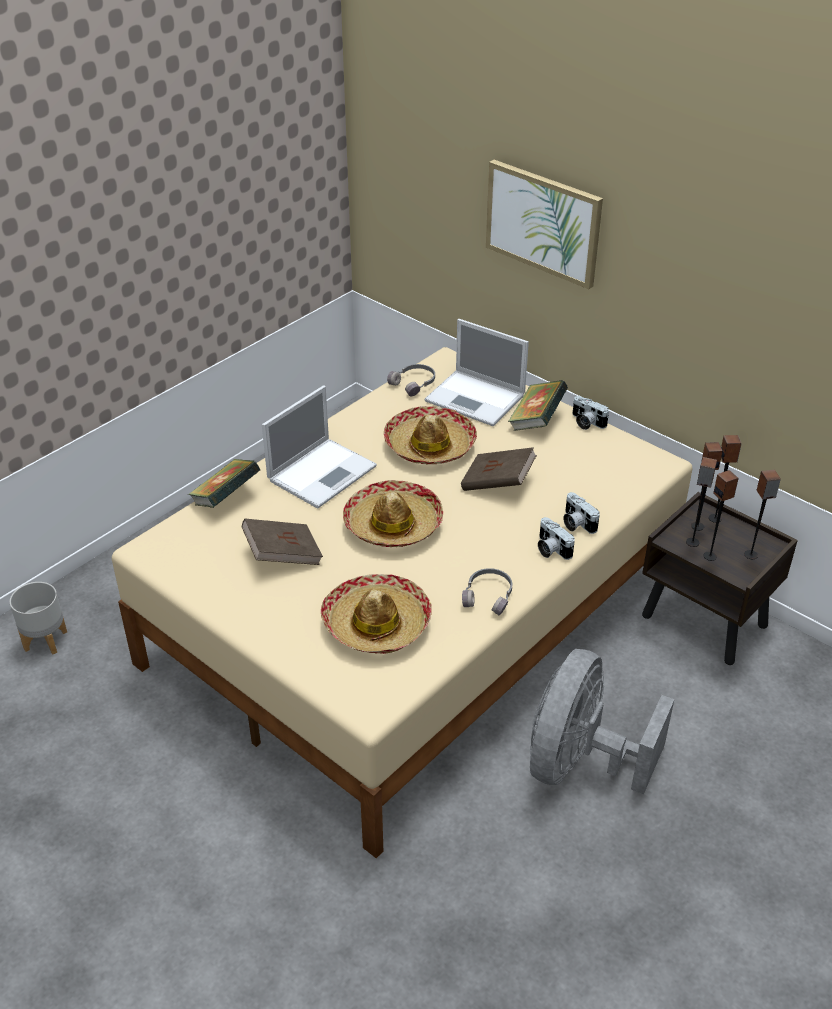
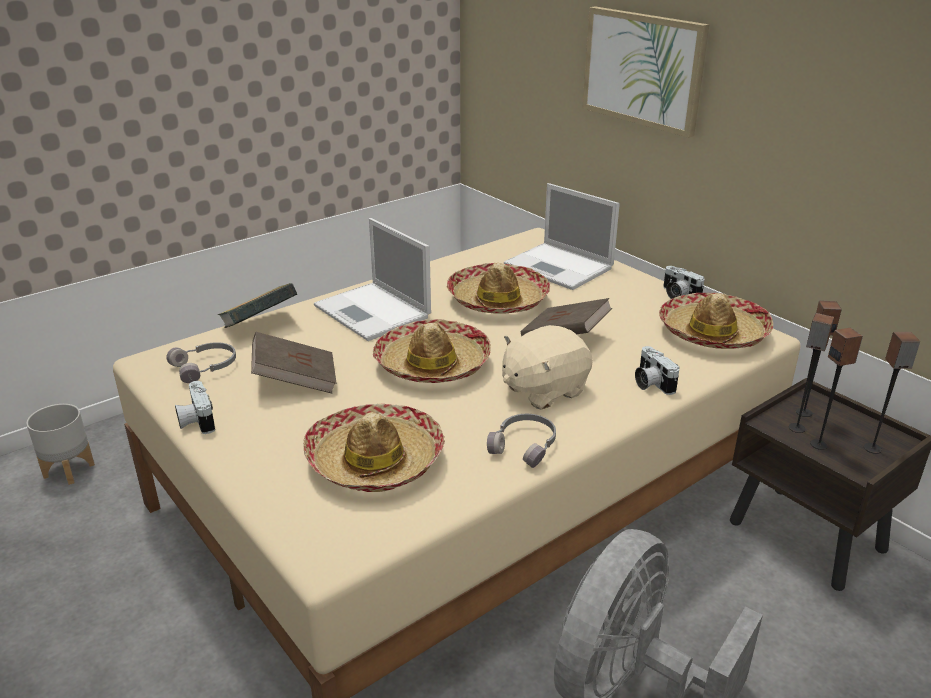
camera: 10 degrees right, 10 degrees down
laptop [262,386,377,509] -> laptop turned 90 degrees clockwise [314,218,431,341]
grey headphones [387,364,435,396] -> grey headphones moved to [166,342,236,383]
book [508,380,568,431] -> none
camera [538,517,575,560] -> camera moved to [175,381,215,434]
speaker [709,435,742,523] -> none
none -> beige plush toy [502,325,593,410]
none -> hat [659,293,773,349]

